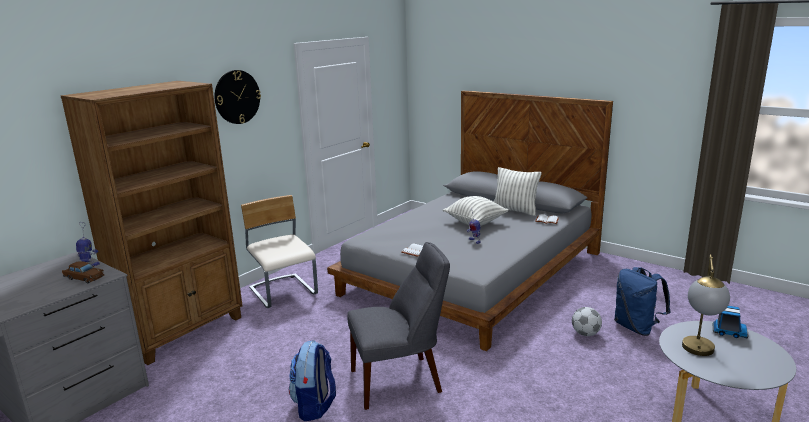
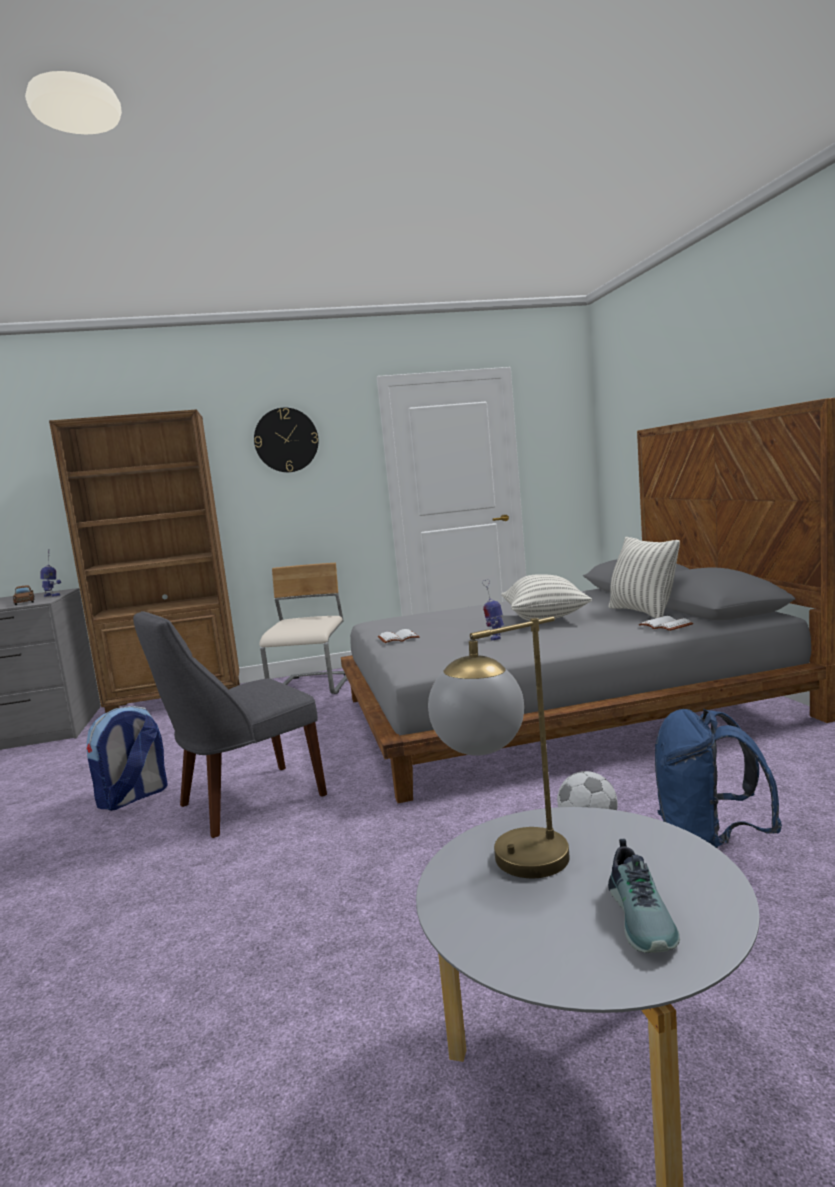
camera: 40 degrees right, 10 degrees down
grey chair [347,242,450,410] -> grey chair turned 120 degrees clockwise [133,611,327,838]
toy truck [713,306,749,338] -> none
none -> shoe [608,839,680,953]

